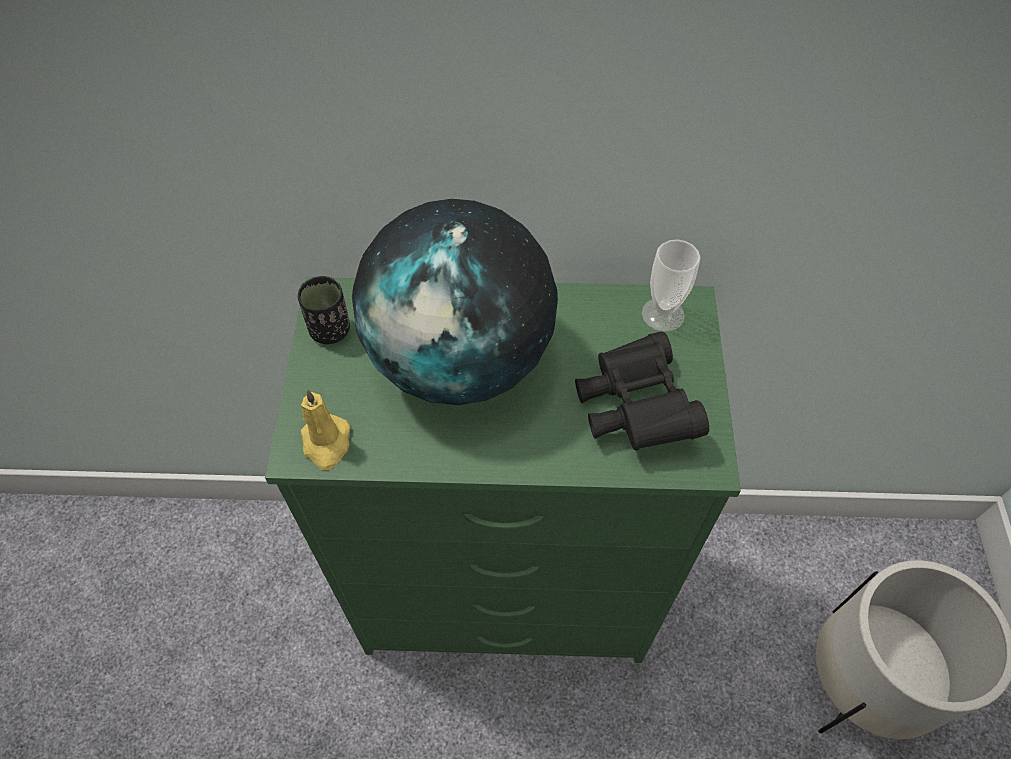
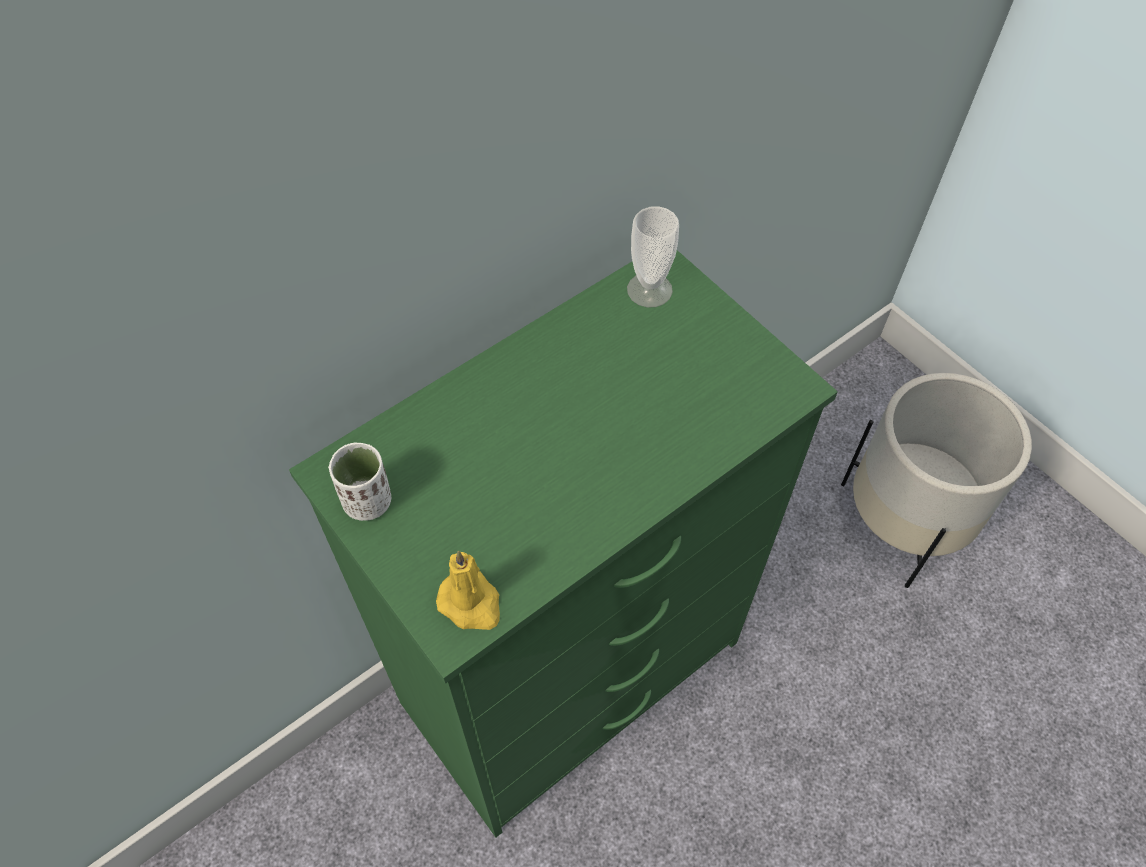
camera: 40 degrees left, 0 degrees up
black cup [298,276,350,344] -> white cup [328,442,391,521]
globe [352,199,558,405] -> none
black binoculars [575,331,709,451] -> none

